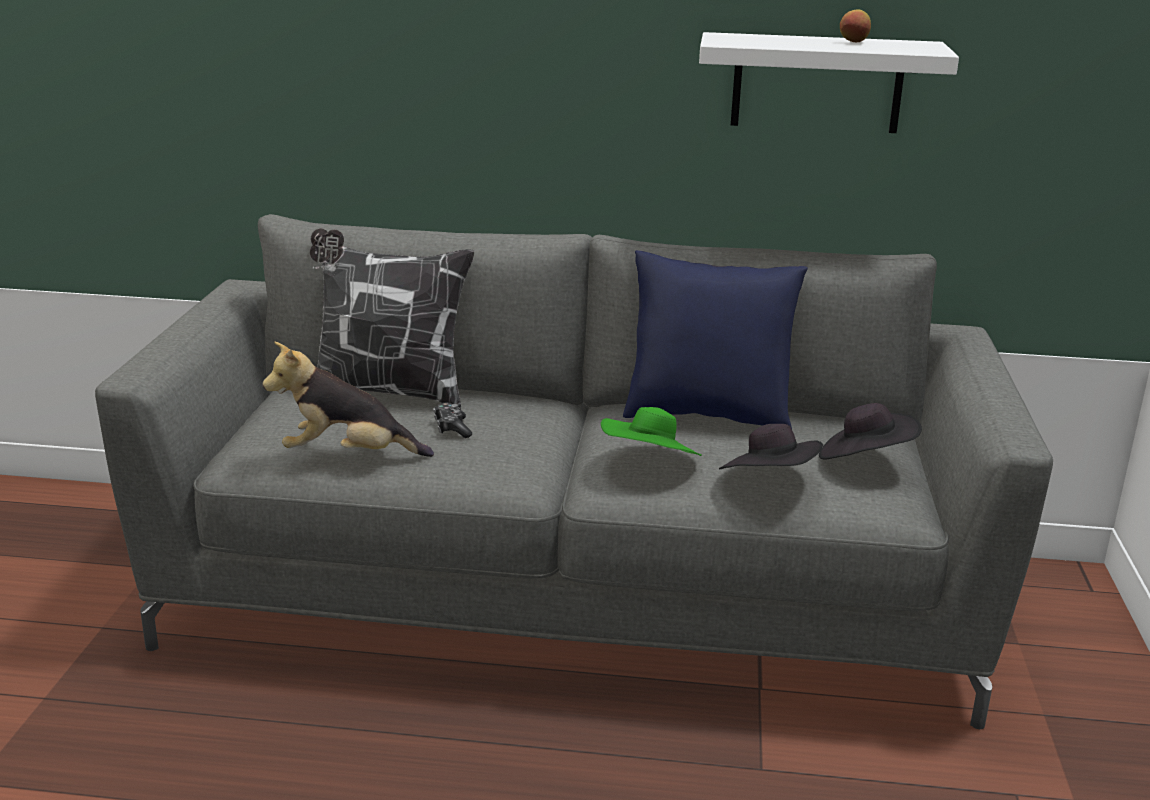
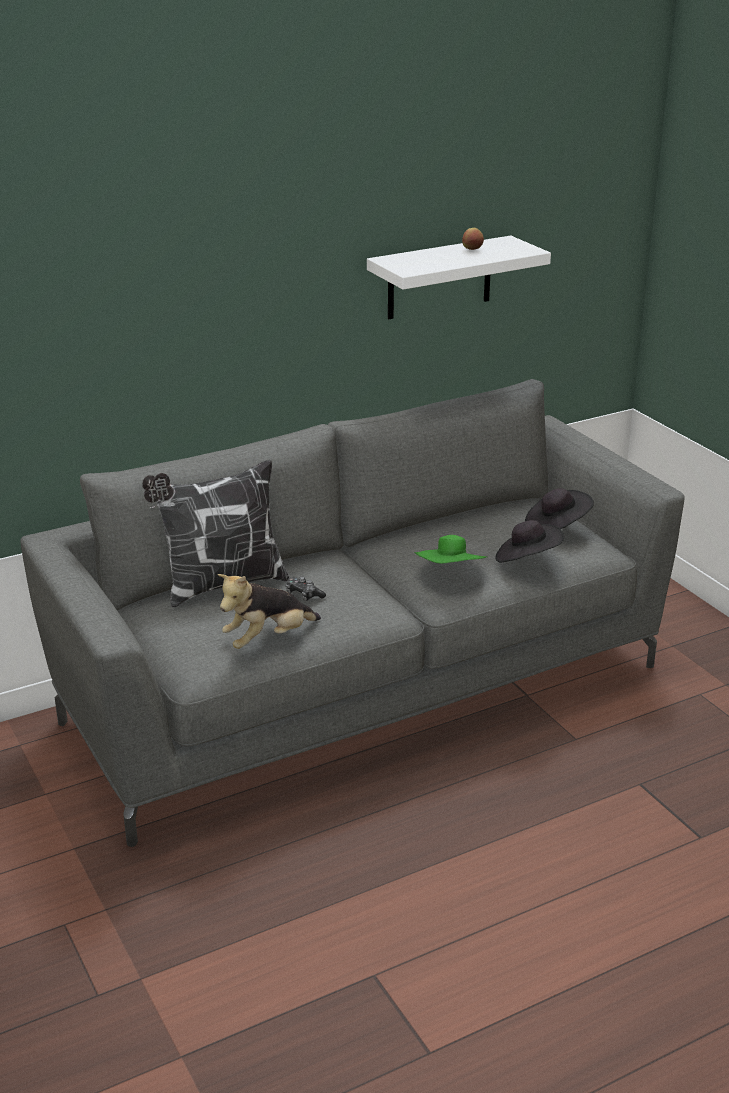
camera: 35 degrees left, 5 degrees up
blue pillow [623,250,808,429] -> none

